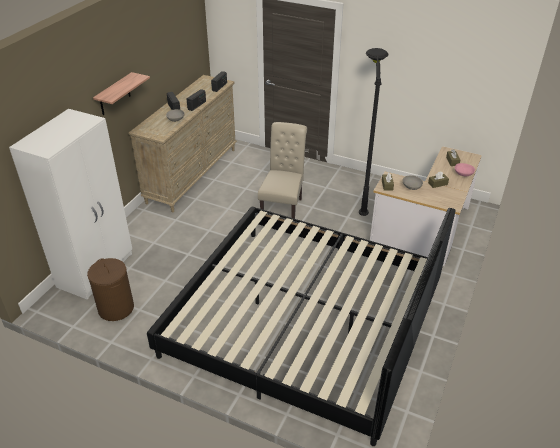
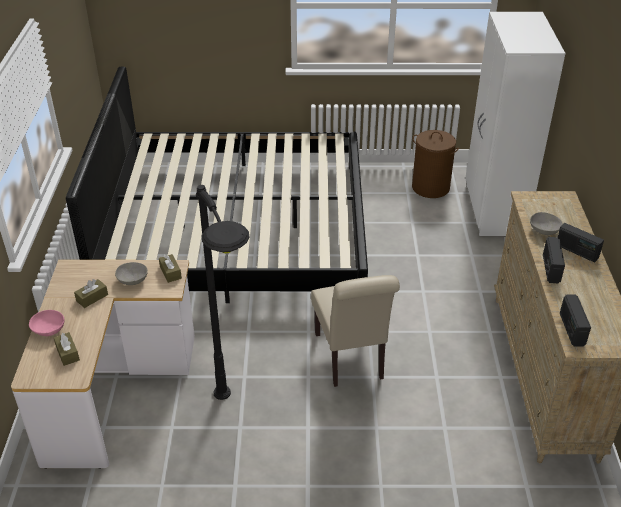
camera: 155 degrees right, 0 degrees up
shelf [93,72,150,115] -> none

